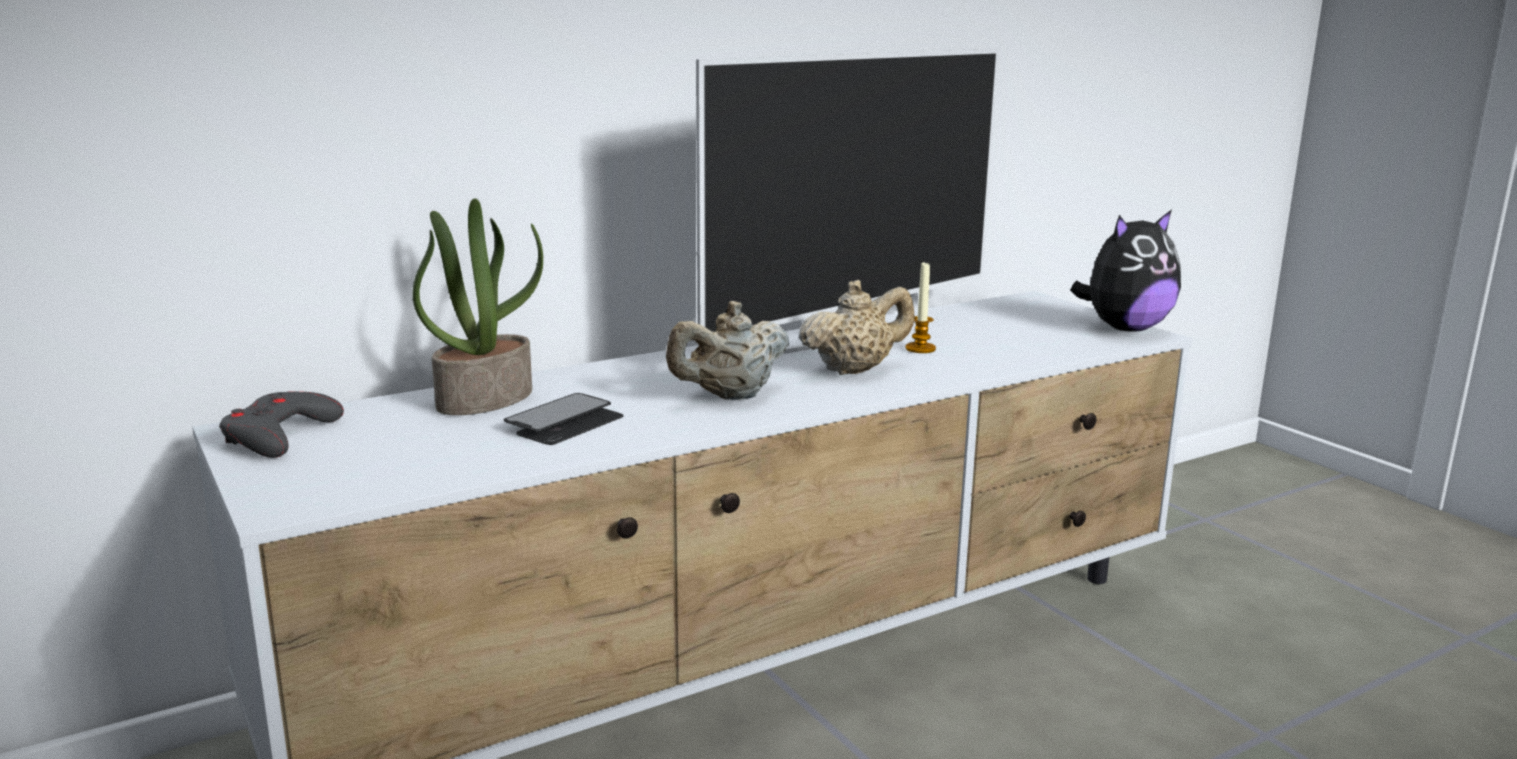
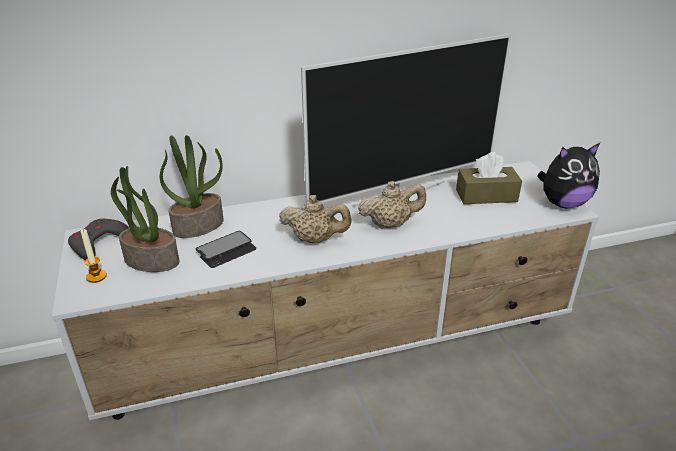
camera: 15 degrees right, 15 degrees up
beige teapot [666,301,789,400] -> beige teapot turned 150 degrees counterclockwise [279,195,352,243]
candle [906,261,936,353] -> candle moved to [81,229,107,283]
none -> potted plant [111,166,179,272]
none -> brown tissue box [456,152,522,204]

